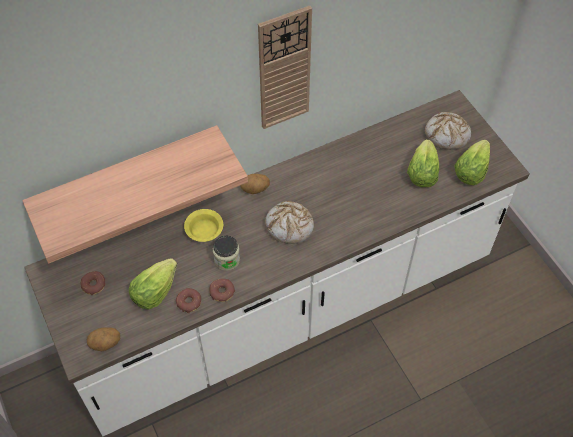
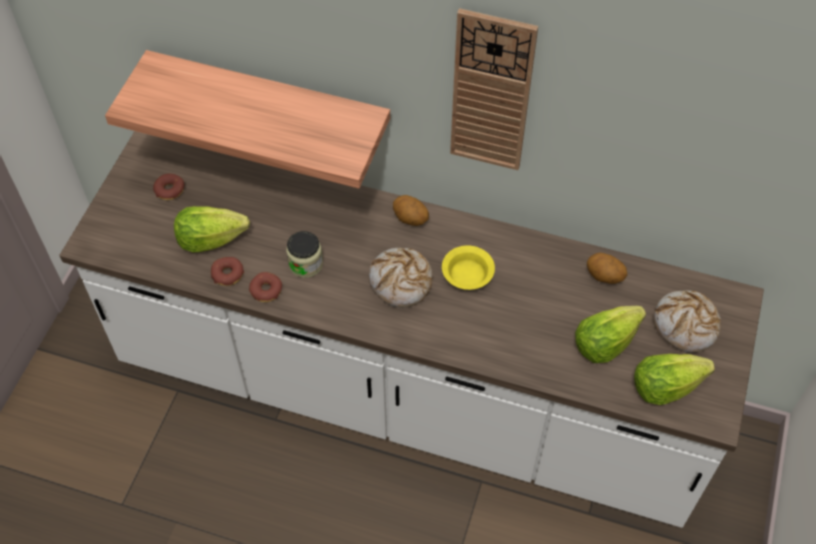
camera: 45 degrees right, 0 degrees up
potato [87,327,120,351] -> potato moved to [587,253,627,284]
yellow bowl [184,209,223,242] -> yellow bowl moved to [442,245,495,290]

